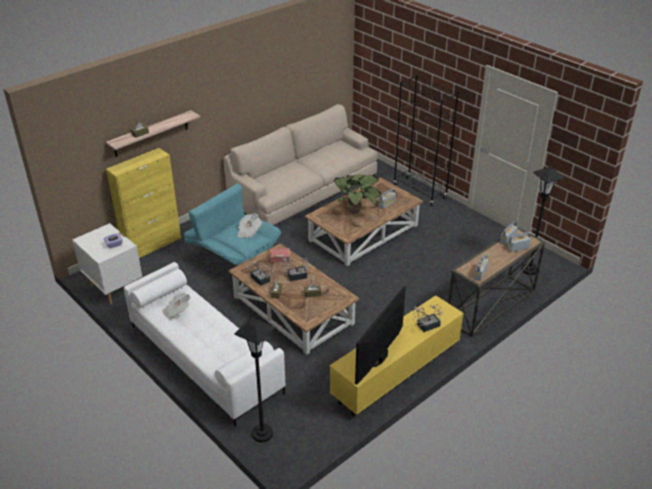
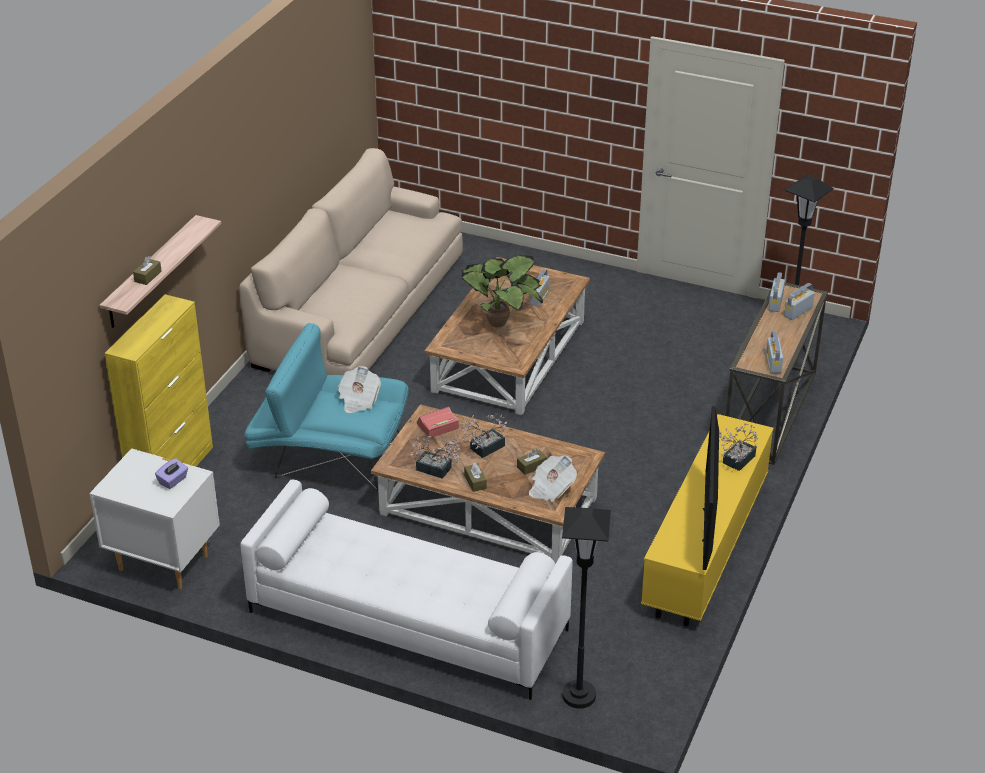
camera: 25 degrees left, 0 degrees up
newspaper [162,292,191,319] -> newspaper moved to [529,456,577,502]
black bookcase [394,75,459,206] -> none

